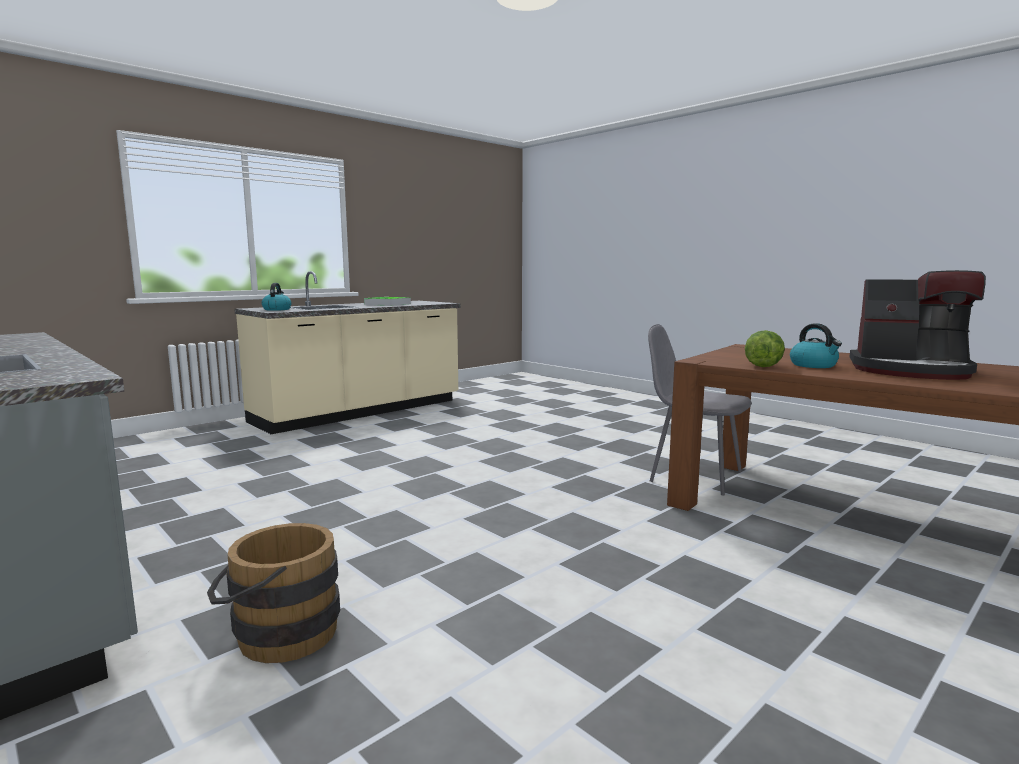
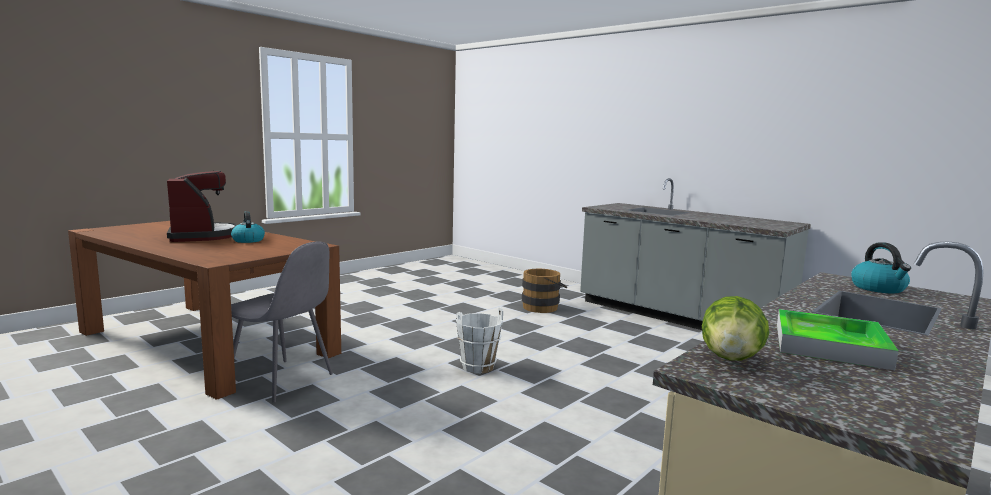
camera: 175 degrees right, 0 degrees up
lettuce [745,330,785,367] -> lettuce moved to [702,296,769,361]
coffee machine [849,270,986,380] -> coffee machine turned 45 degrees clockwise [167,171,237,242]
none -> white bucket [456,307,503,374]

